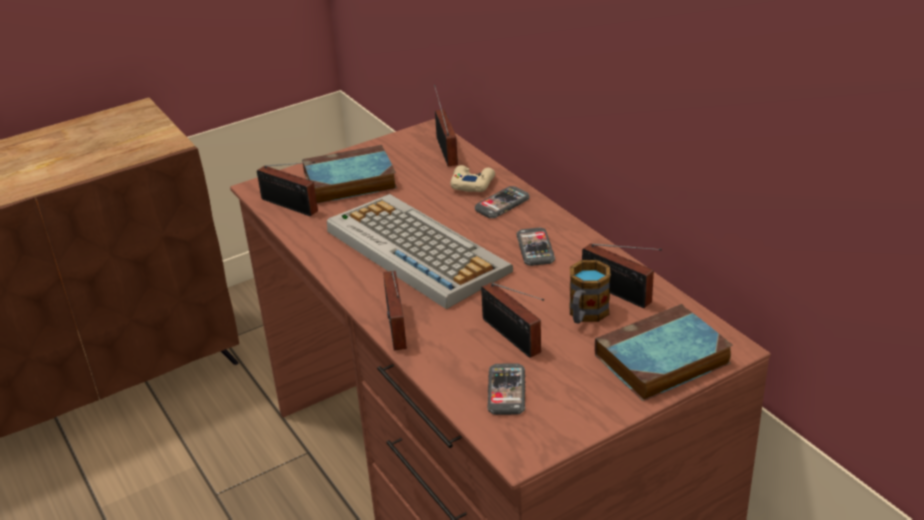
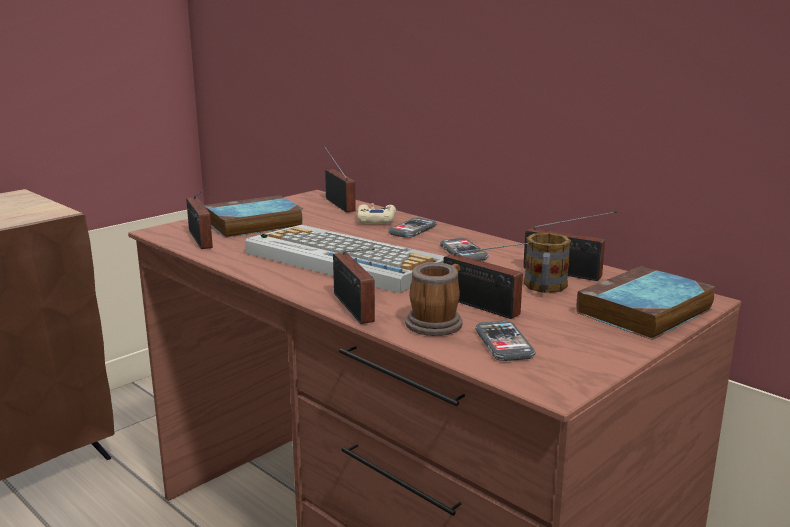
camera: 15 degrees left, 15 degrees down
radio [257,162,318,216] -> radio turned 45 degrees clockwise [186,188,213,249]
none -> mug [405,262,463,336]

